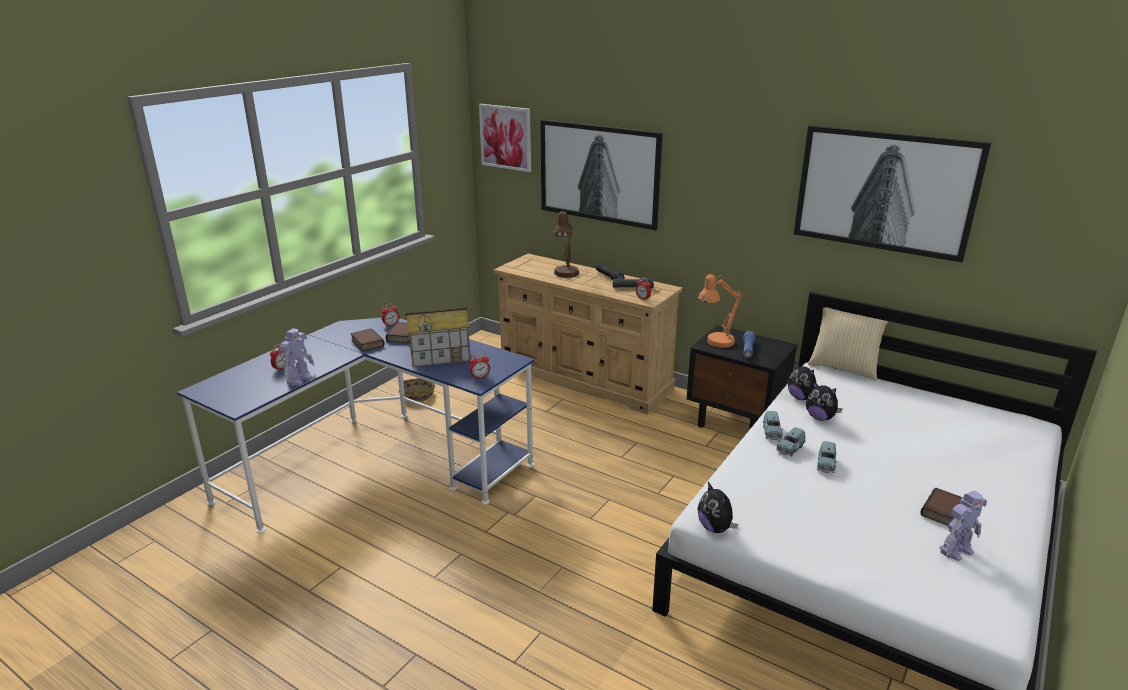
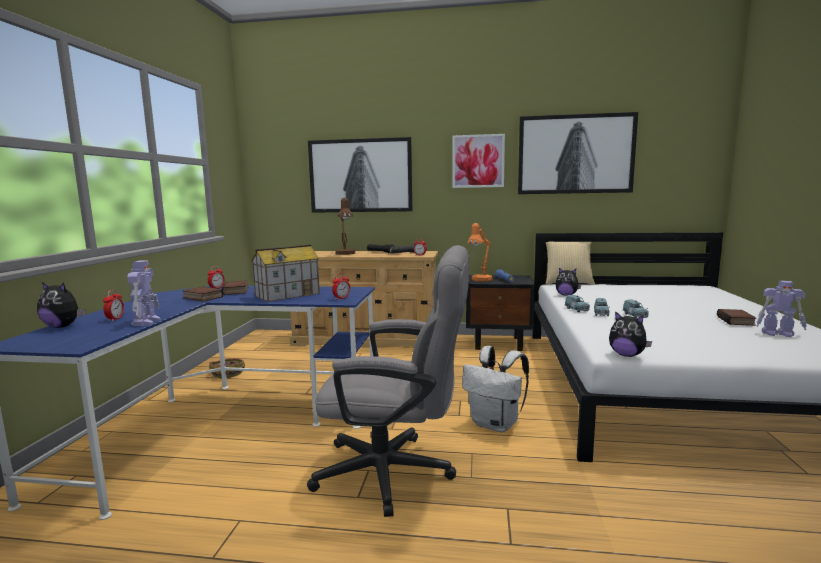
camera: 25 degrees left, 15 degrees down
picture [479,104,531,172] -> picture moved to [452,134,505,188]
plush toy [806,382,843,421] -> plush toy moved to [37,282,85,328]
toy robot [940,490,987,561] -> toy robot turned 75 degrees clockwise [756,281,807,337]
none -> grey office chair [307,245,469,517]
none -> white backpack [462,346,529,432]

